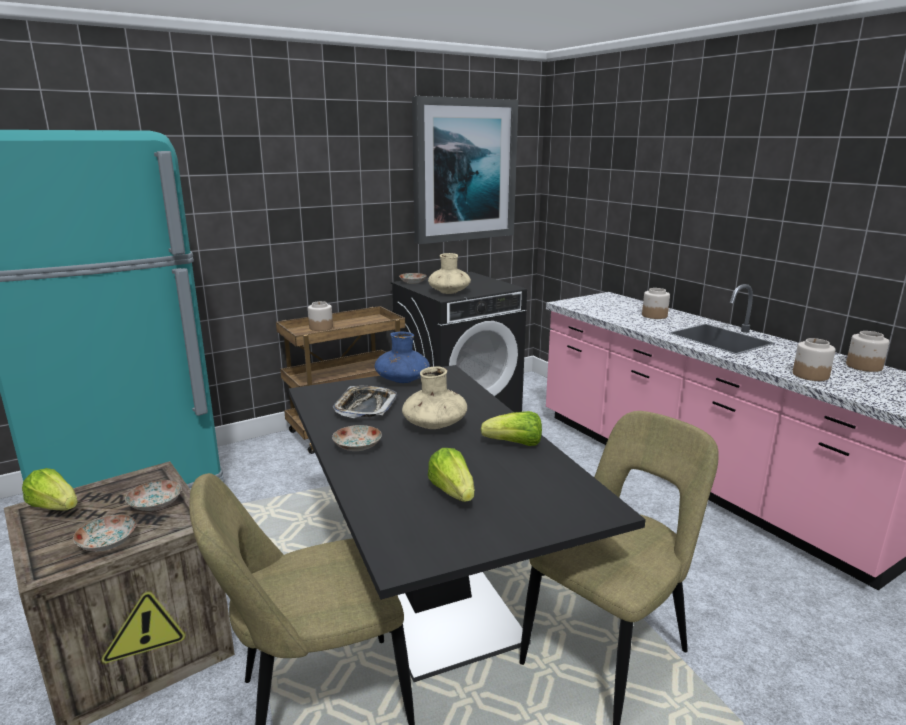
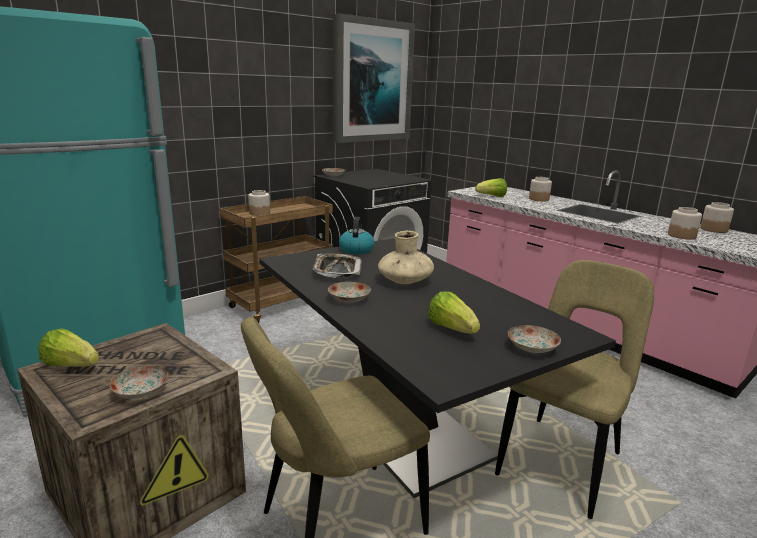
camera: 10 degrees left, 0 degrees up
plate [125,480,182,511] -> plate moved to [508,325,561,353]
blue vase [374,331,430,383] -> kettle [339,217,374,254]
beige vase [428,253,471,294] -> none
lettuce [481,411,542,446] -> lettuce moved to [475,178,507,197]

